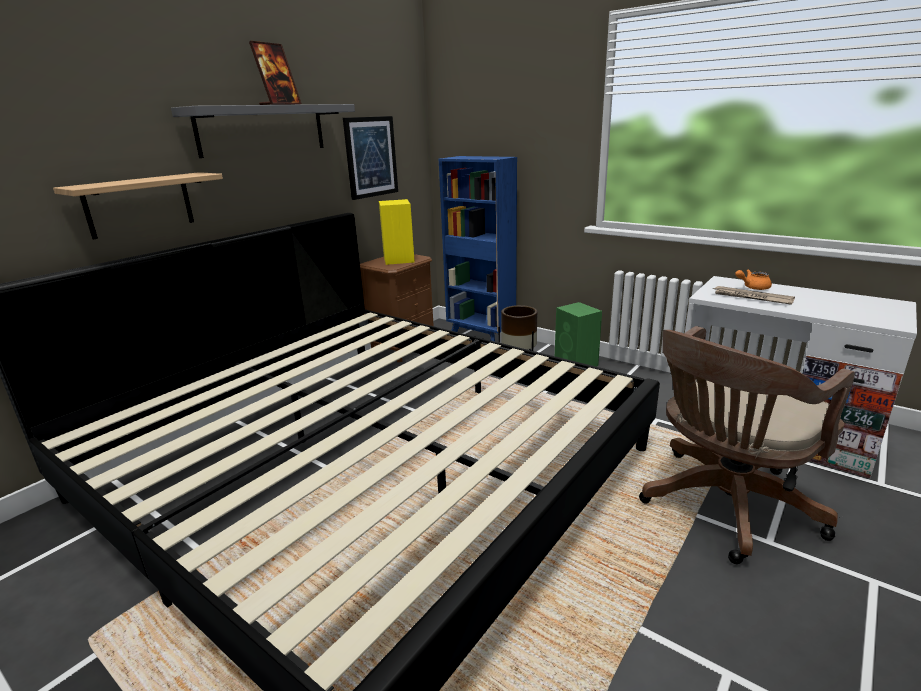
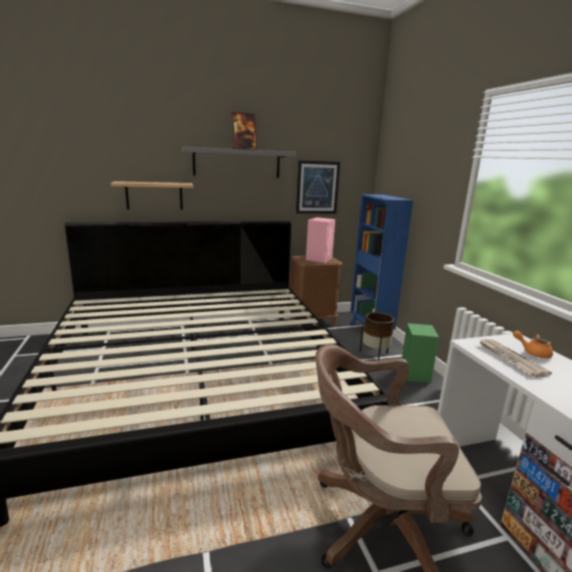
camera: 35 degrees right, 5 degrees down
yellow speaker [379,199,415,265] -> pink speaker [306,217,335,263]

